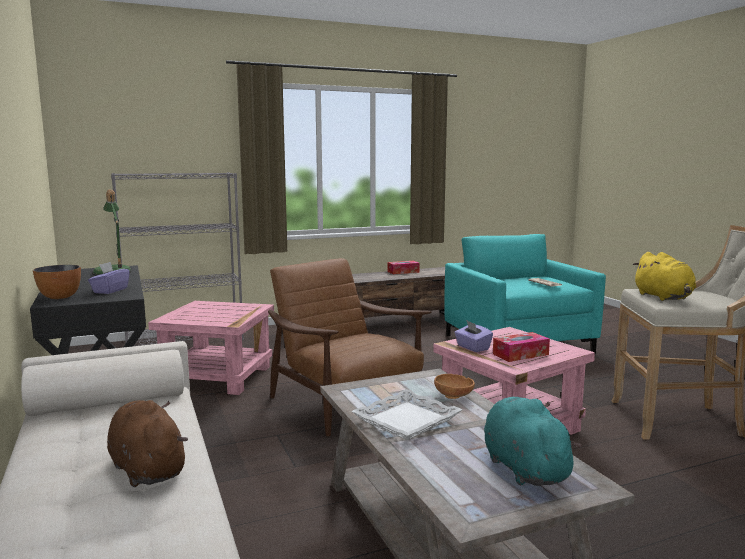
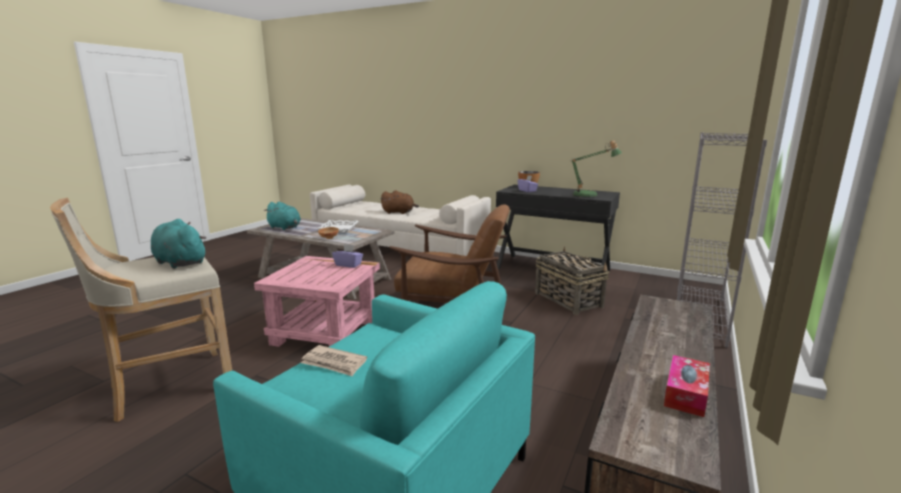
camera: 140 degrees right, 5 degrees up
pink side table [148,301,274,395] -> basket [535,247,610,315]
tissue box [493,332,550,362] -> none
yellow plush toy [633,252,696,301] -> turquoise plush toy [151,219,207,269]

